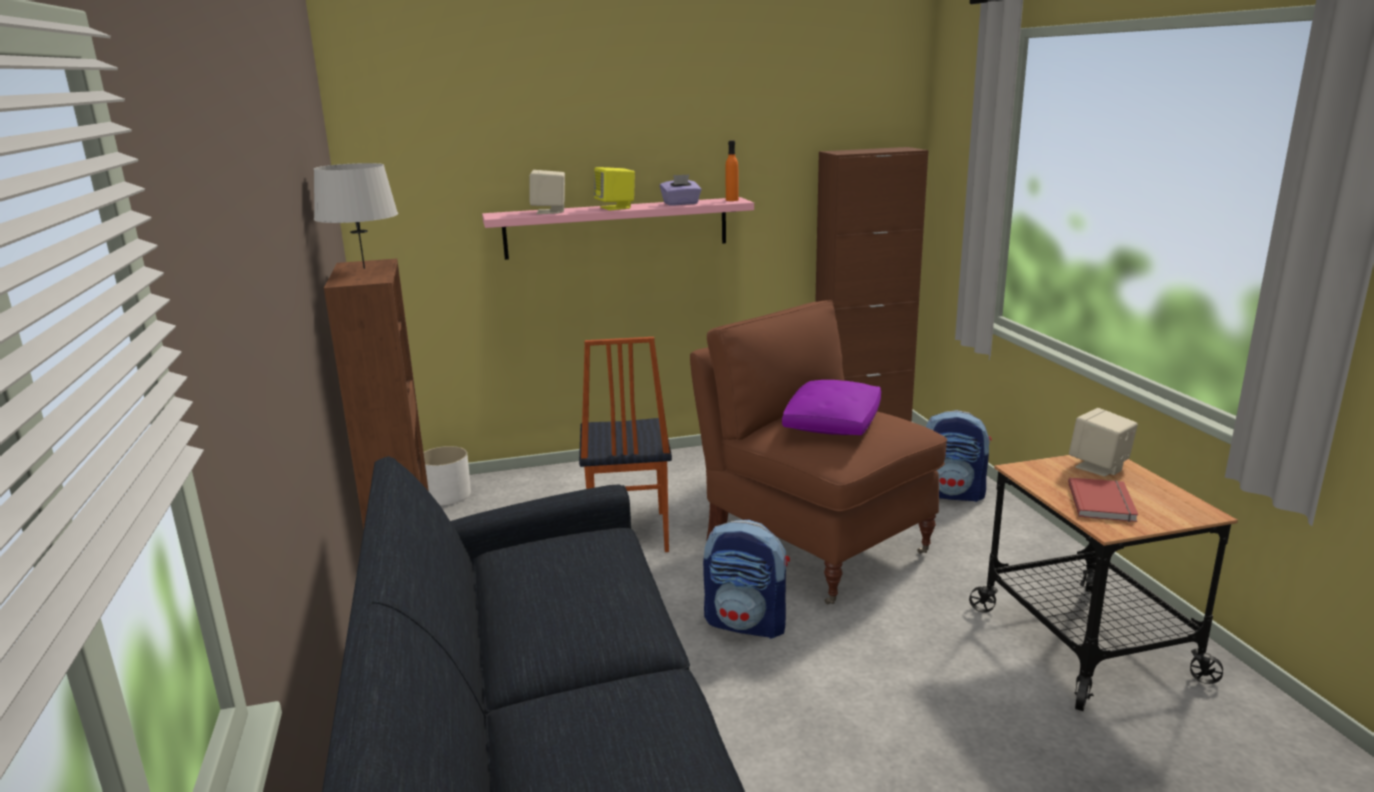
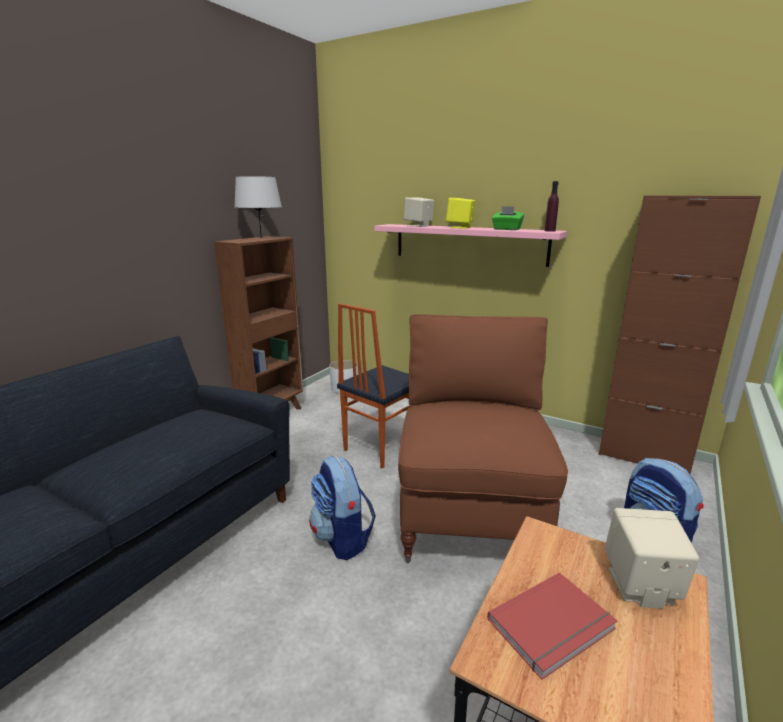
camera: 45 degrees right, 0 degrees up
purple tissue box [660,174,702,206] -> green tissue box [492,206,524,230]
orange bottle [725,141,739,201] -> purple bottle [545,181,559,232]
purple pillow [782,380,881,435] -> none

